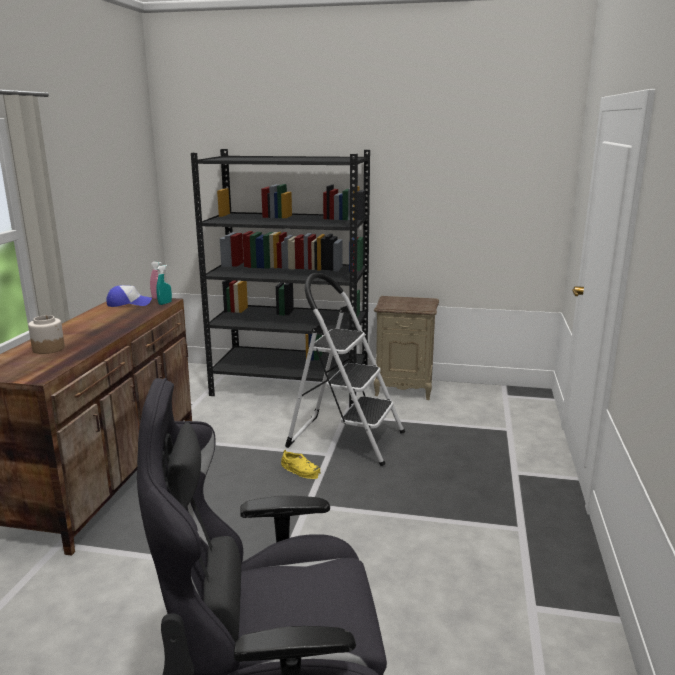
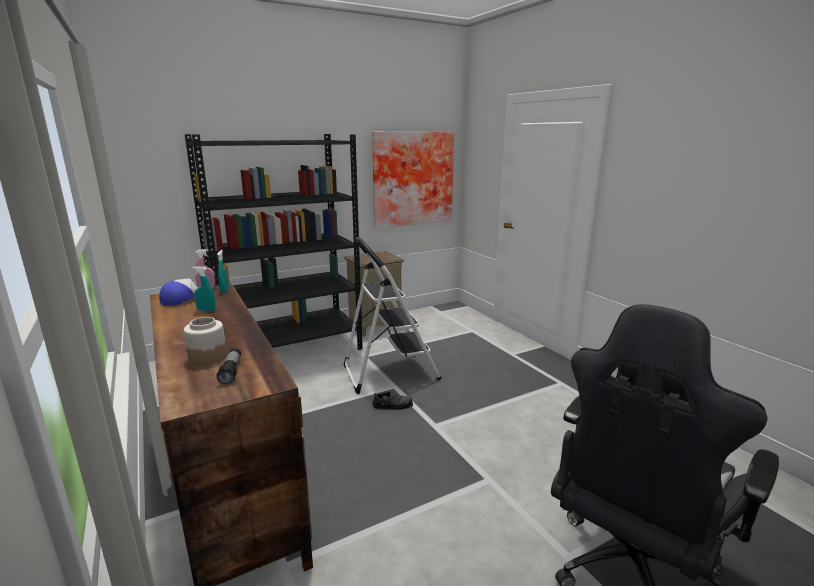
camera: 40 degrees left, 0 degrees up
yellow shoe [281,450,321,479] -> black shoe [372,392,413,410]
none -> turquoise spray bottle [192,266,215,311]
none -> flashlight [216,348,241,384]
none -> picture [372,132,454,228]

